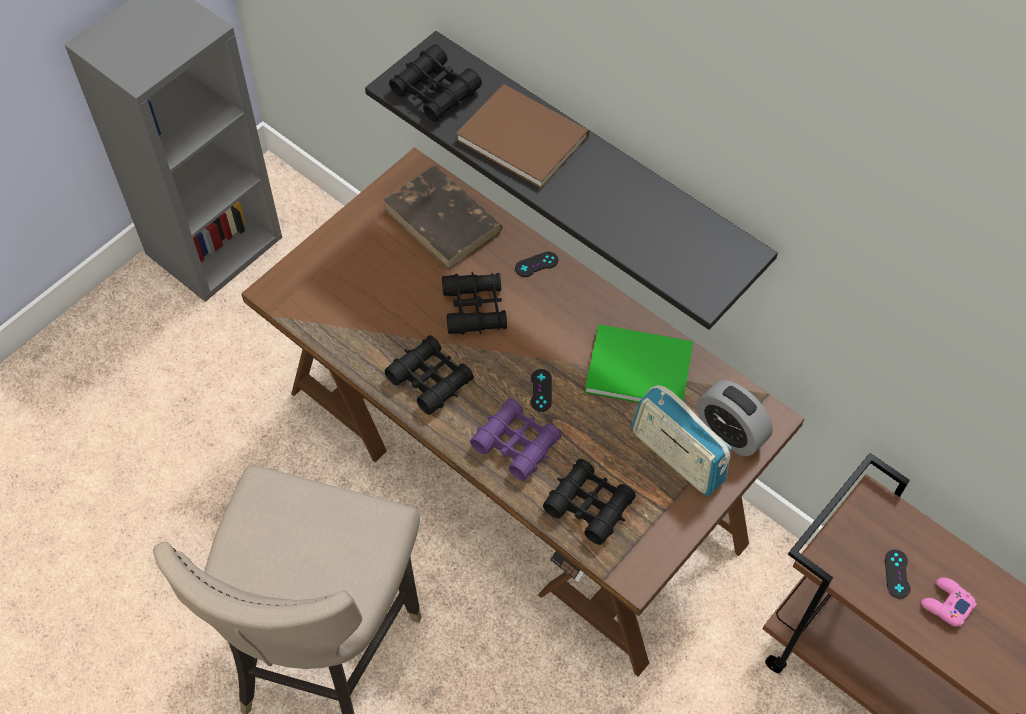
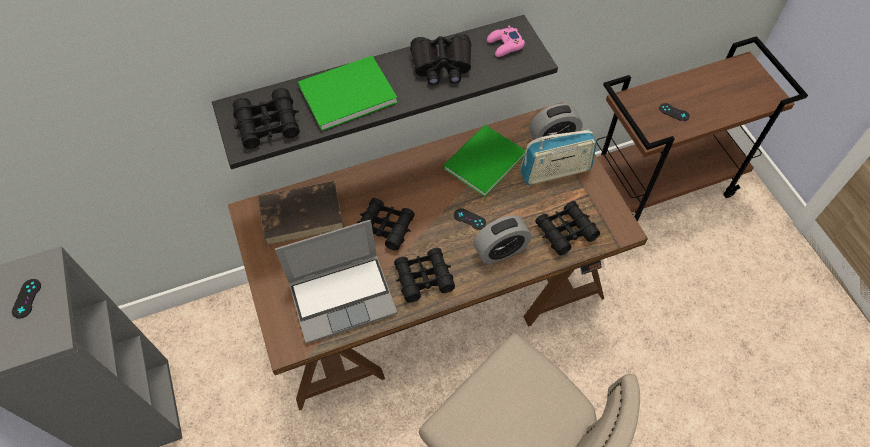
camera: 60 degrees left, 0 degrees up
brown book [456,84,589,188] -> green book [298,56,398,131]
purple binoculars [470,398,562,481] -> alarm clock [473,215,532,264]
black game controller [515,251,558,277] -> black game controller moved to [12,279,41,319]
pink game controller [921,577,977,627] -> pink game controller moved to [487,26,525,57]
none -> laptop [275,220,397,344]
none -> black binoculars [410,34,471,85]

